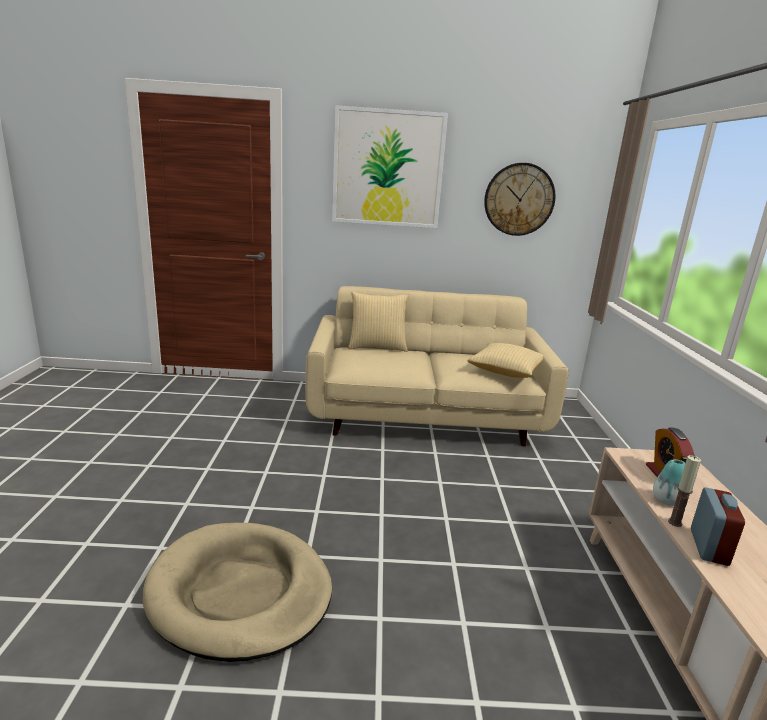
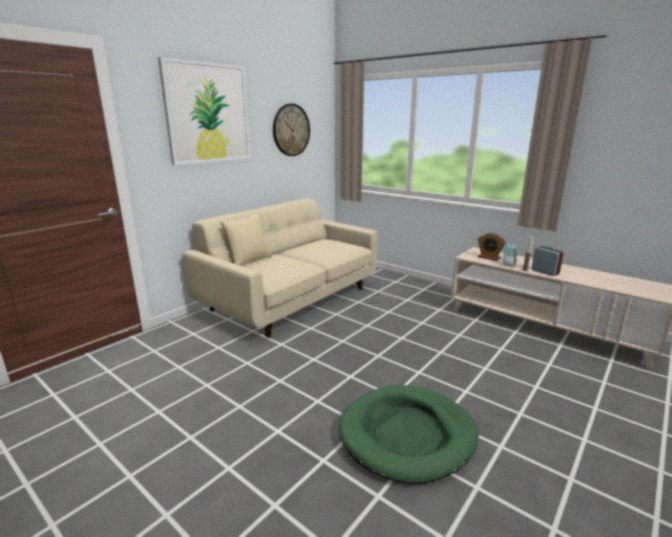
camera: 50 degrees left, 0 degrees up
beige dog bed [143,523,332,662] -> green dog bed [339,385,479,484]
pillow [468,343,543,378] -> none

